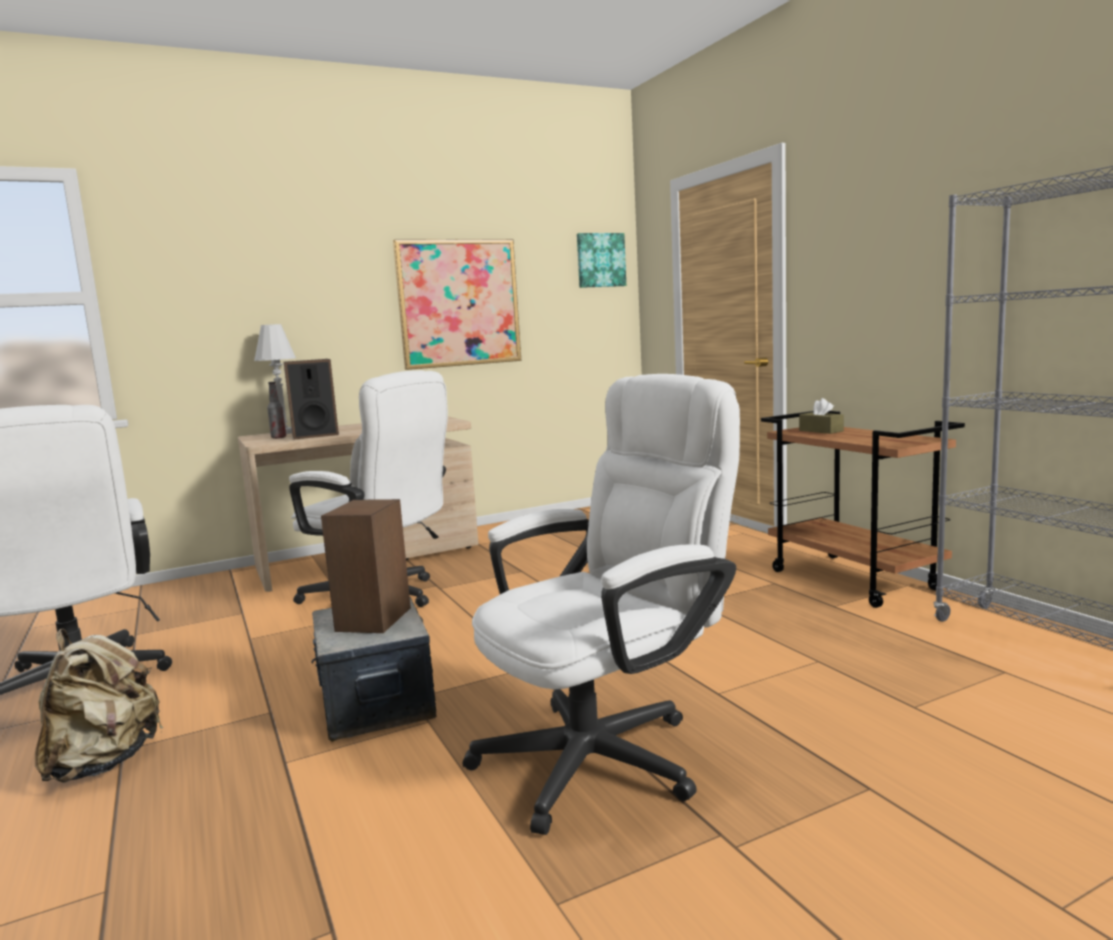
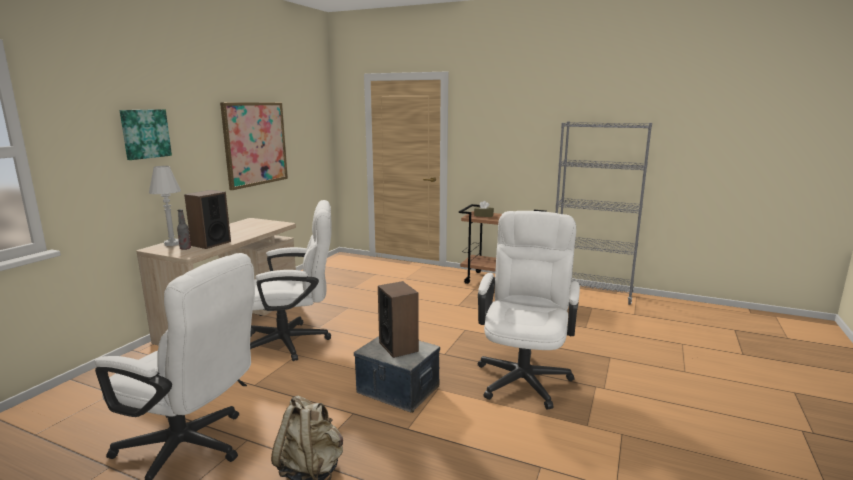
camera: 40 degrees left, 5 degrees up
picture [577,233,626,288] -> picture moved to [120,109,172,160]

